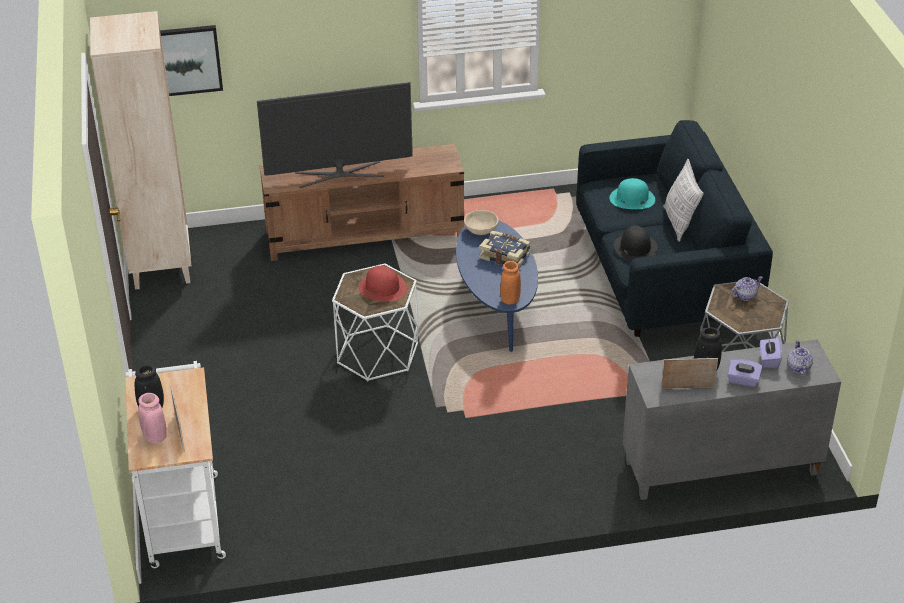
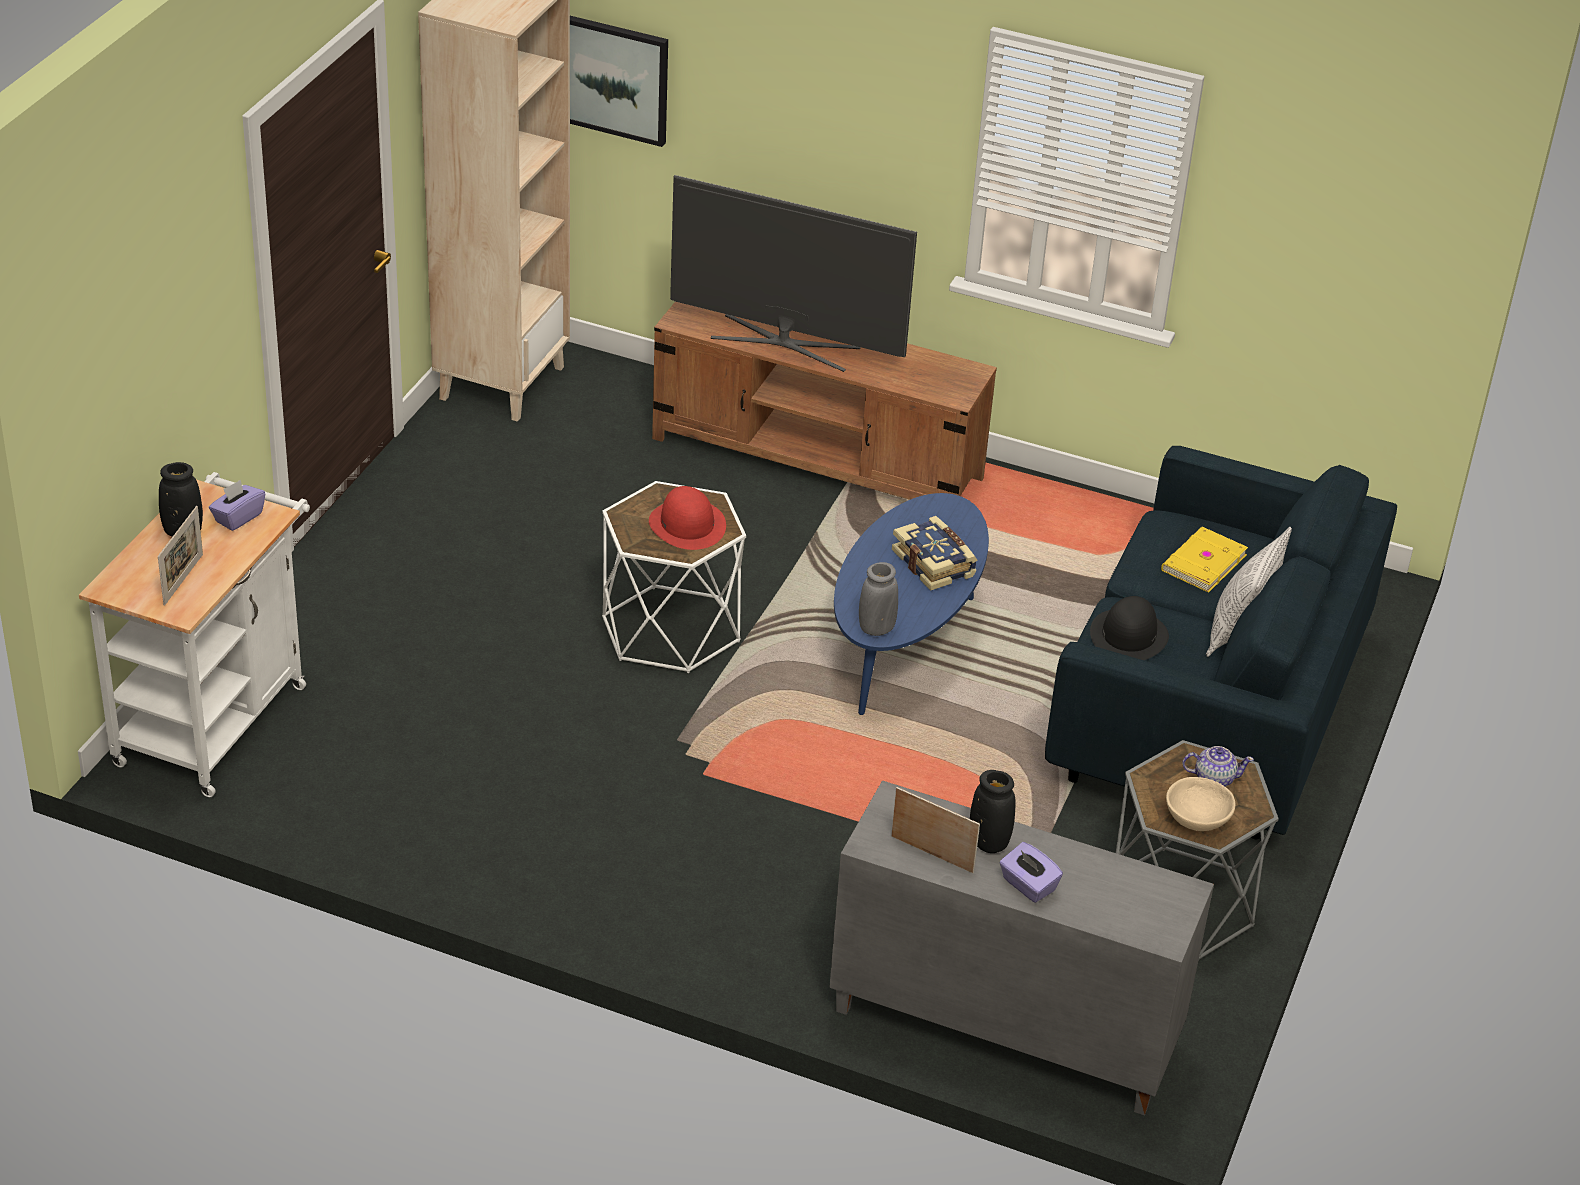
camera: 30 degrees right, 0 degrees up
pink vase [138,393,167,443] -> none
beige bowl [464,210,499,235] -> beige bowl moved to [1166,777,1235,831]
orange vase [500,261,521,305] -> grey vase [859,562,898,636]
turquoise hat [610,178,655,209] -> yellow book [1161,527,1248,593]
purple tissue box [760,338,782,368] -> purple tissue box moved to [209,480,265,531]
teapot [787,340,813,375] -> none

